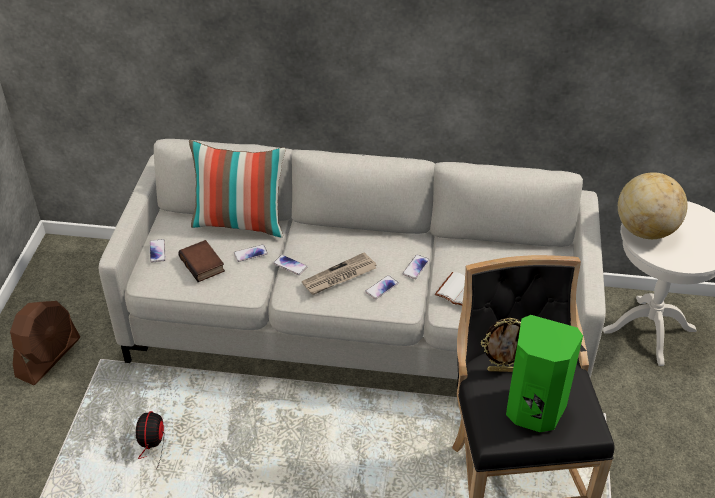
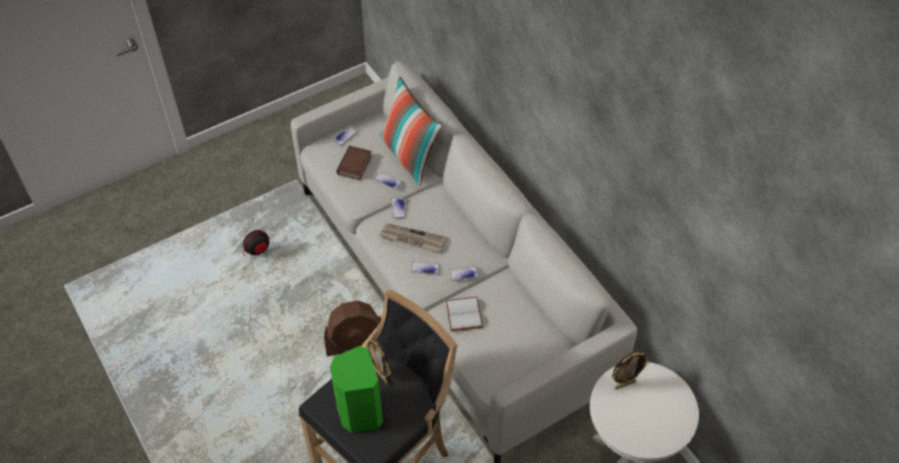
camera: 50 degrees right, 10 degrees up
brown fan [10,301,80,385] -> brown fan moved to [324,301,381,357]
globe [618,172,688,239] -> picture frame [611,351,649,389]

